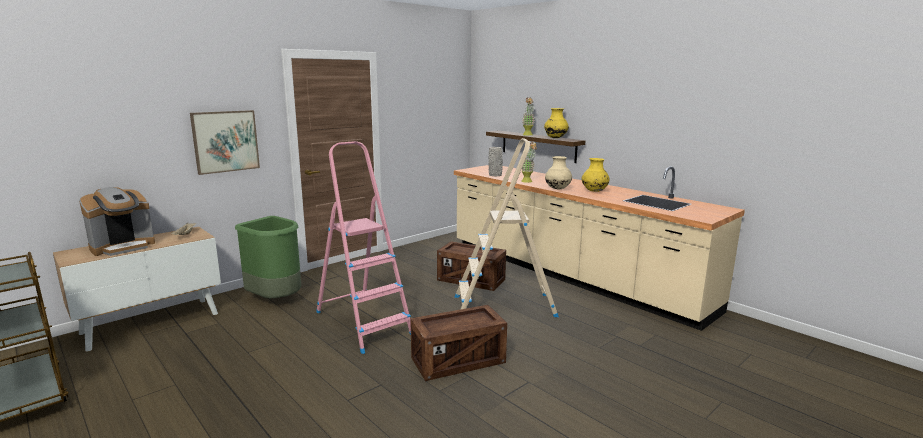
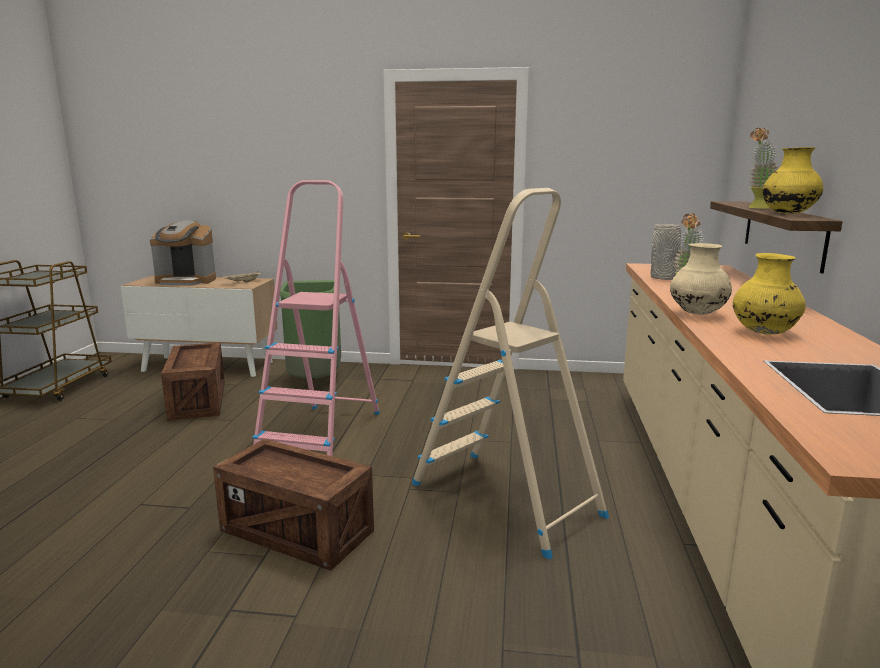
camera: 50 degrees right, 0 degrees up
picture [190,110,260,175] -> none
crate [437,241,506,291] -> crate moved to [161,343,224,421]

